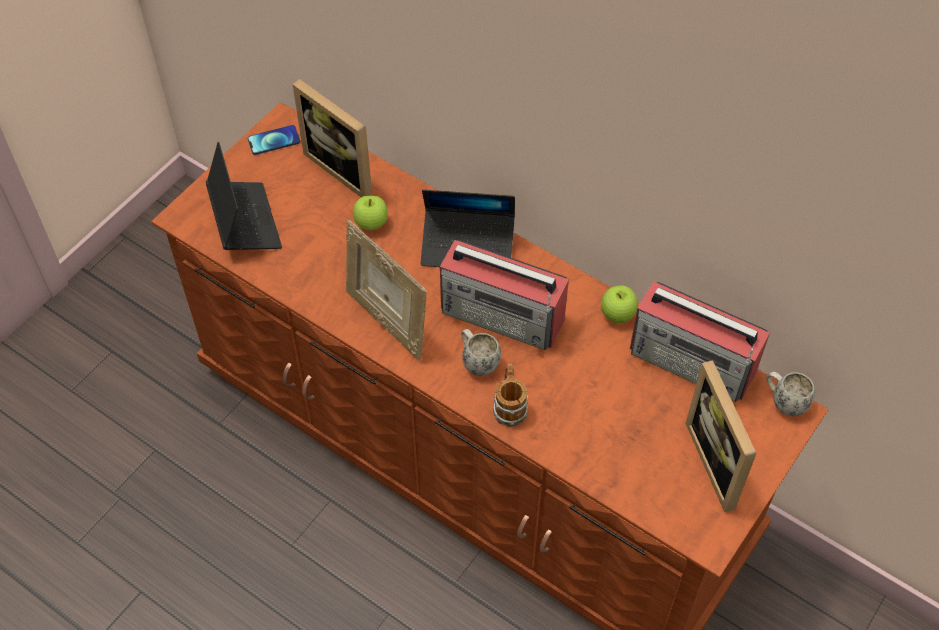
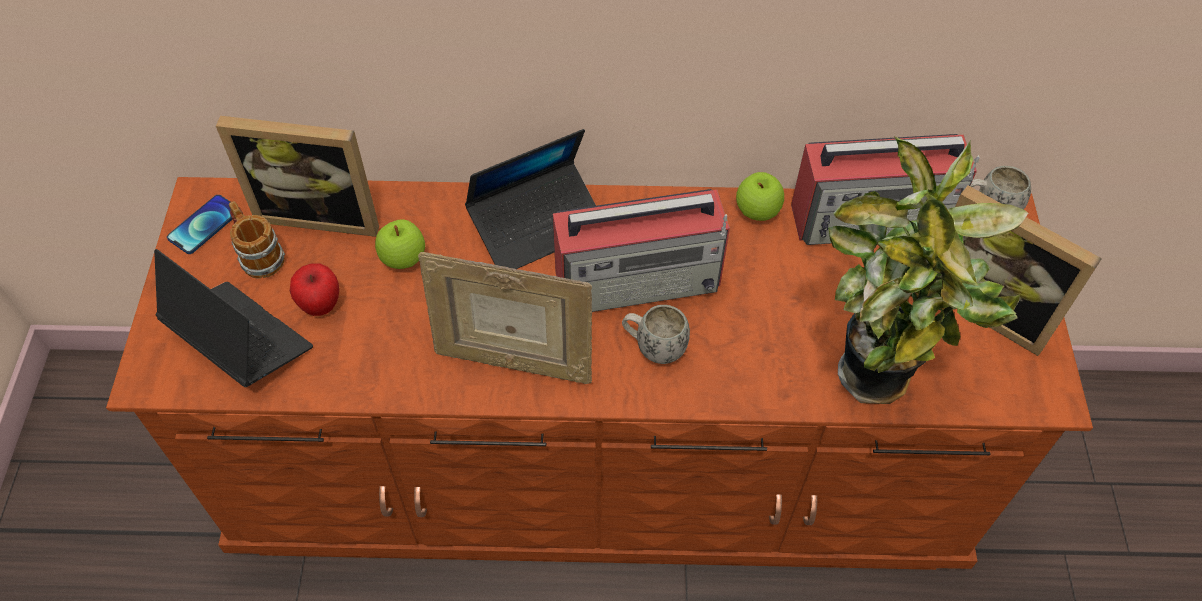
camera: 35 degrees left, 0 degrees up
mug [493,363,528,427] -> mug moved to [229,201,285,279]
none -> apple [290,263,339,316]
none -> potted plant [828,136,1028,404]

